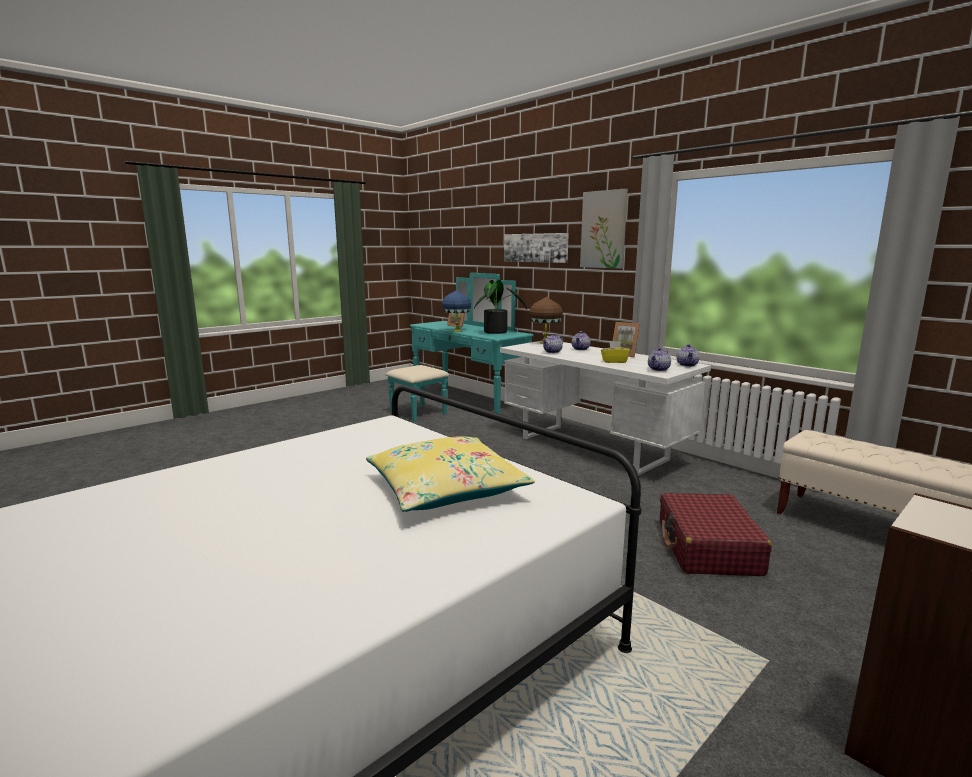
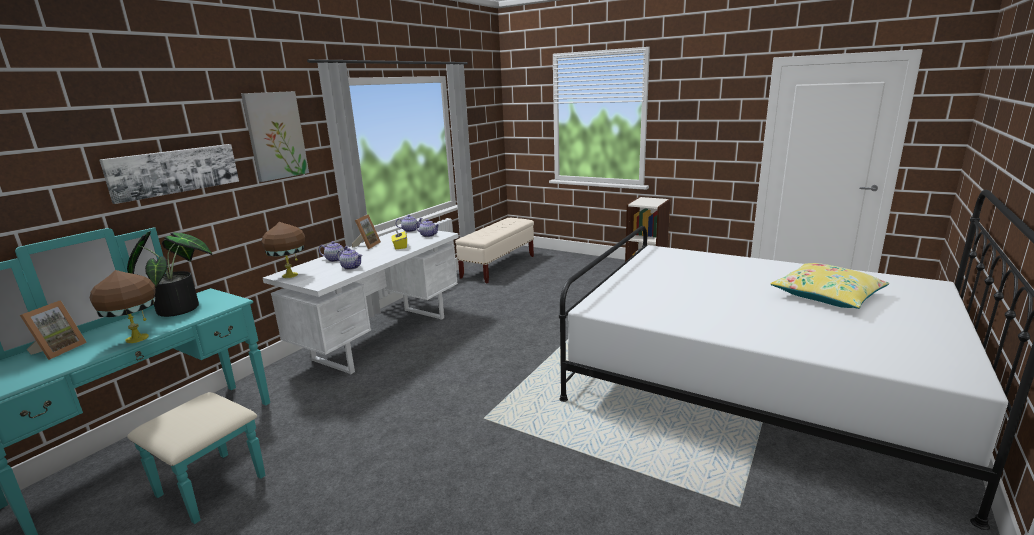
camera: 105 degrees left, 5 degrees up
yellow pillow [366,436,535,512] -> yellow pillow moved to [770,263,889,309]
blue table lamp [442,290,471,332] -> brown table lamp [90,270,156,343]
red suitcase [660,493,772,576] -> none

